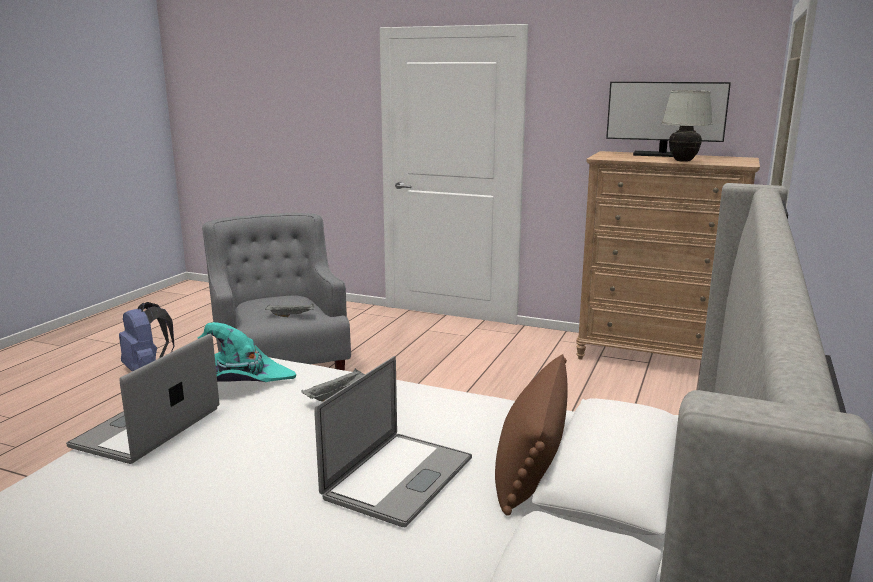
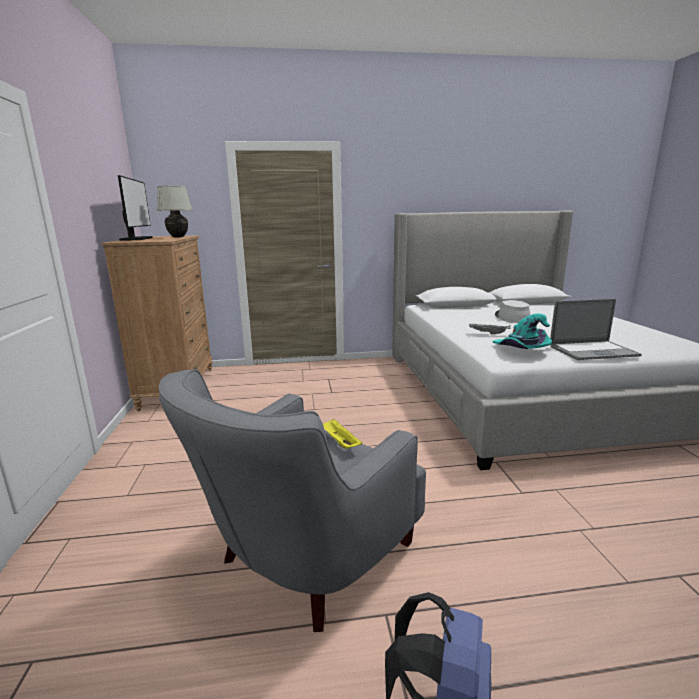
camera: 120 degrees left, 0 degrees up
grey tray [265,303,315,317] -> yellow tray [323,418,363,449]
laptop [314,356,472,527] -> grey hat [495,300,530,323]
brown pillow [495,354,568,516] -> none

